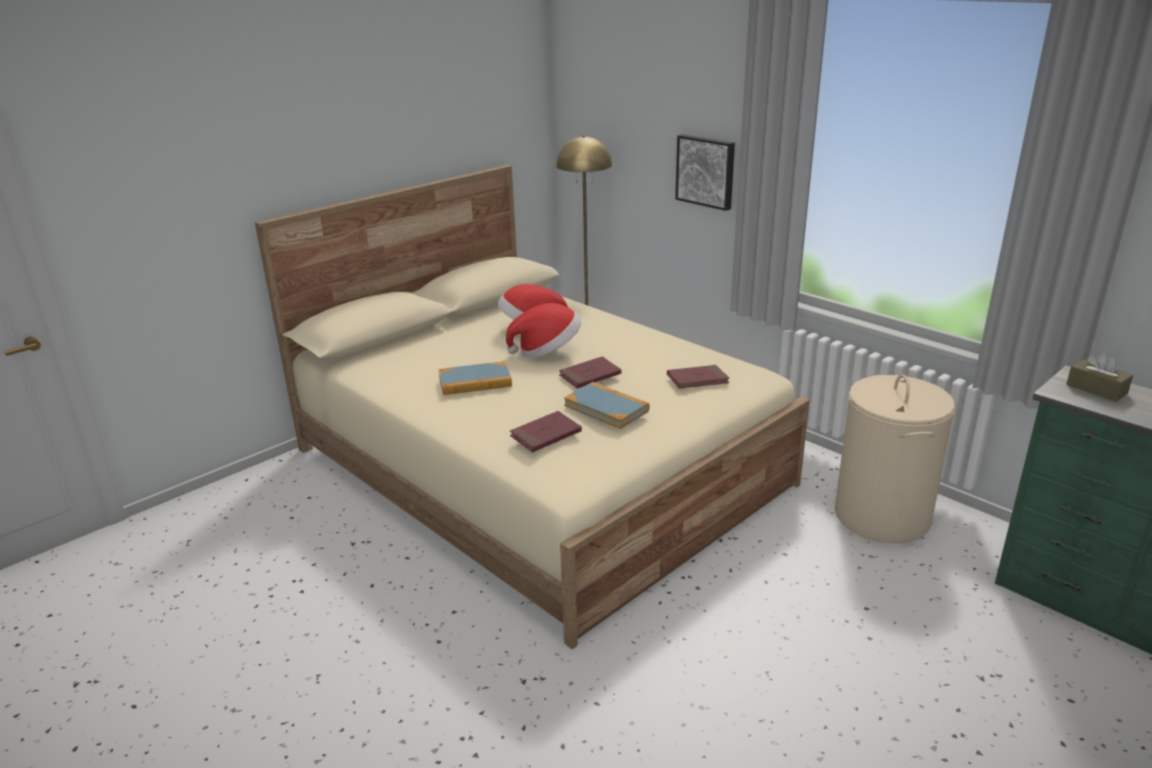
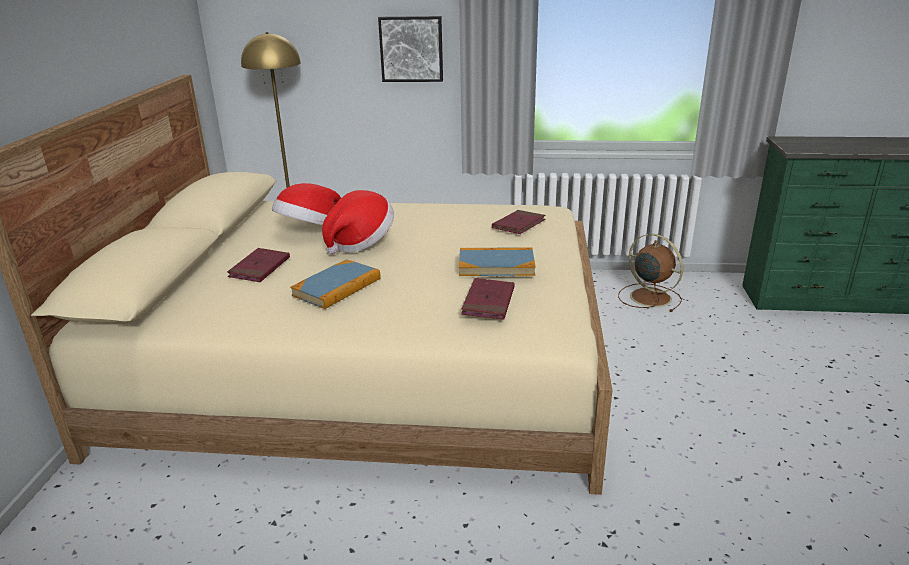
camera: 40 degrees left, 0 degrees up
red book [559,356,622,389] -> red book moved to [227,248,290,282]
beige laundry basket [834,375,955,544] -> brown fan [618,234,683,312]
brown tissue box [1066,352,1133,401] -> none

